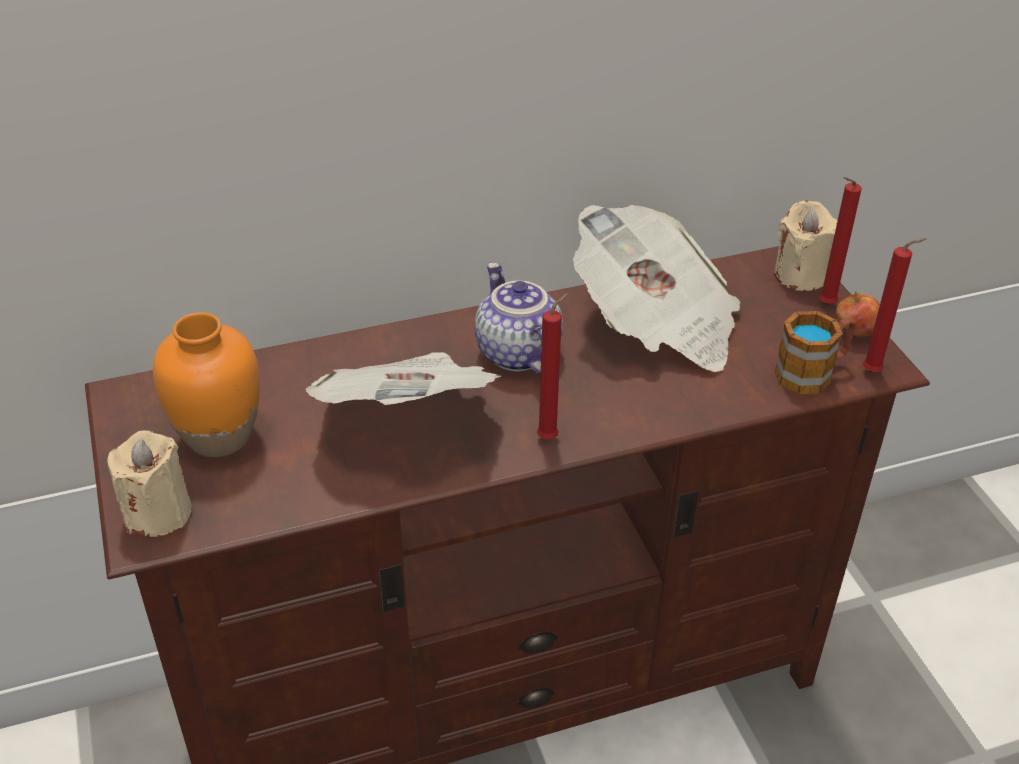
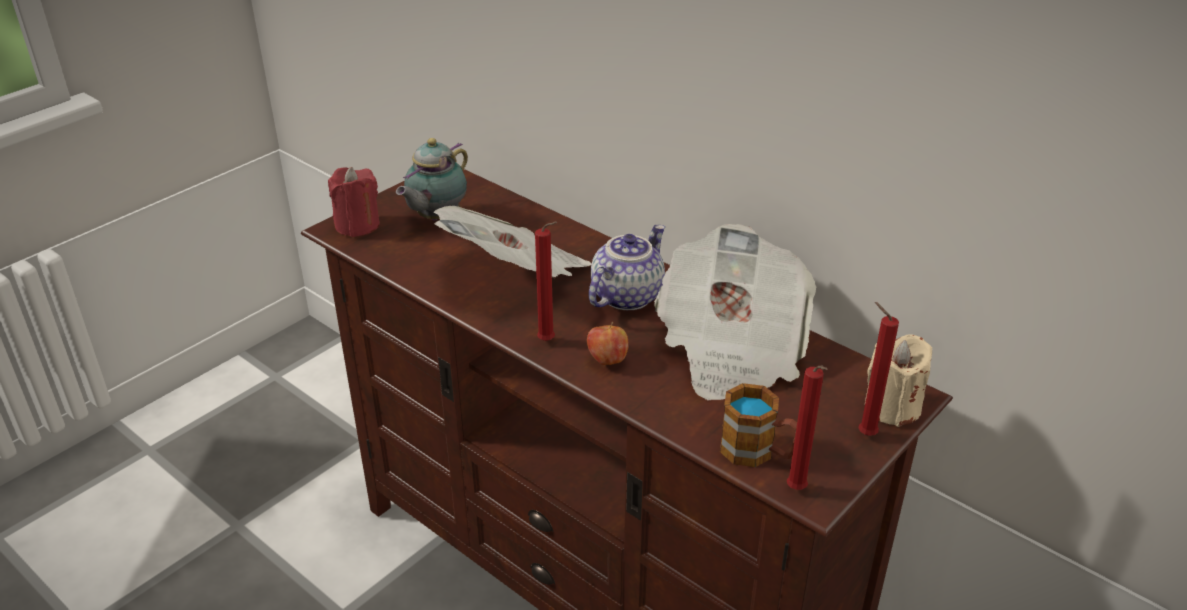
camera: 60 degrees right, 5 degrees down
beige candle [107,430,192,537] -> red candle [328,167,380,237]
orange vase [153,312,260,458] -> teapot [396,138,468,220]
apple [836,292,880,337] -> apple moved to [587,322,629,365]

